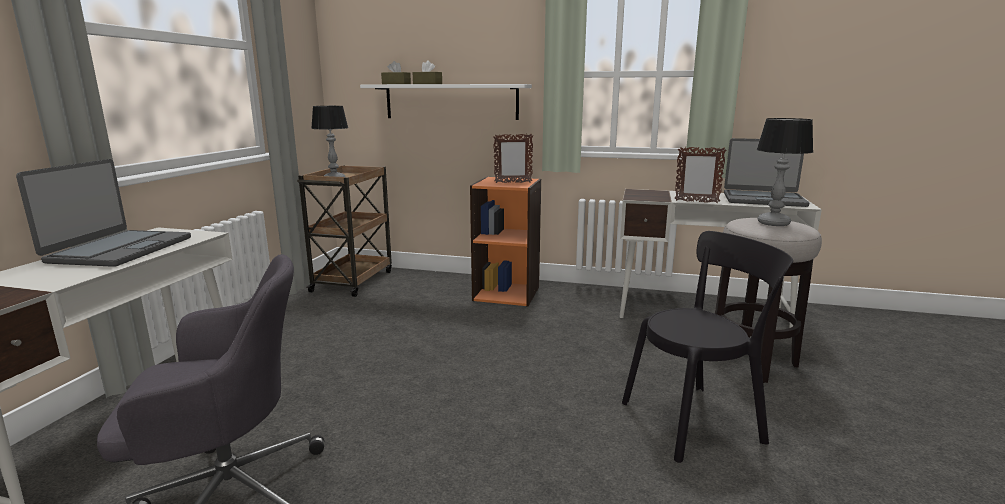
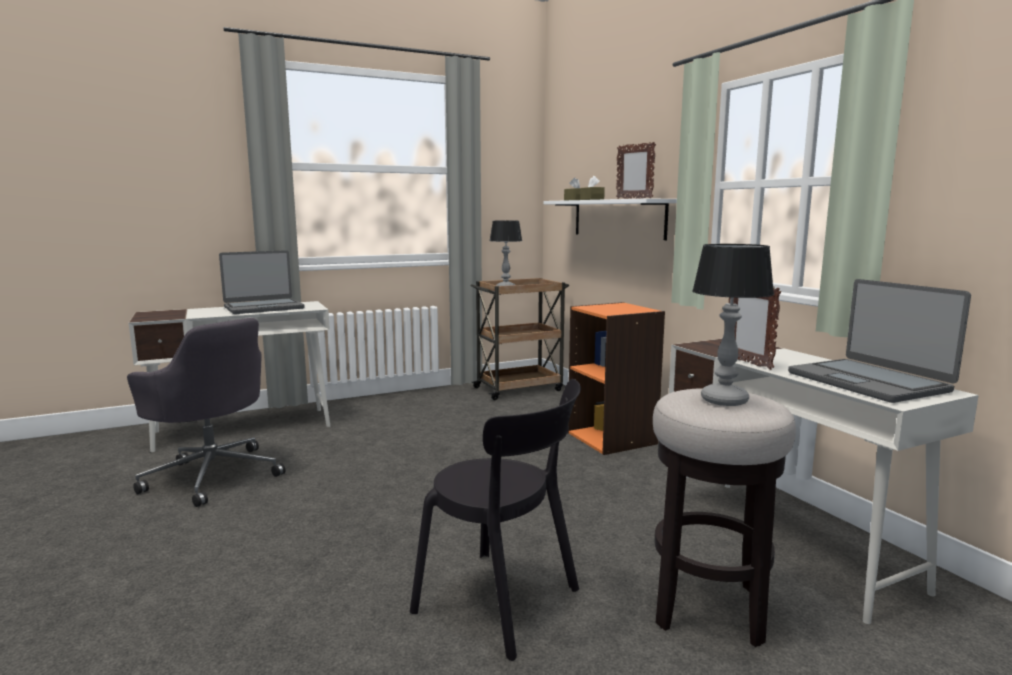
camera: 50 degrees right, 5 degrees down
picture frame [493,134,533,183] -> picture frame moved to [616,142,656,199]

